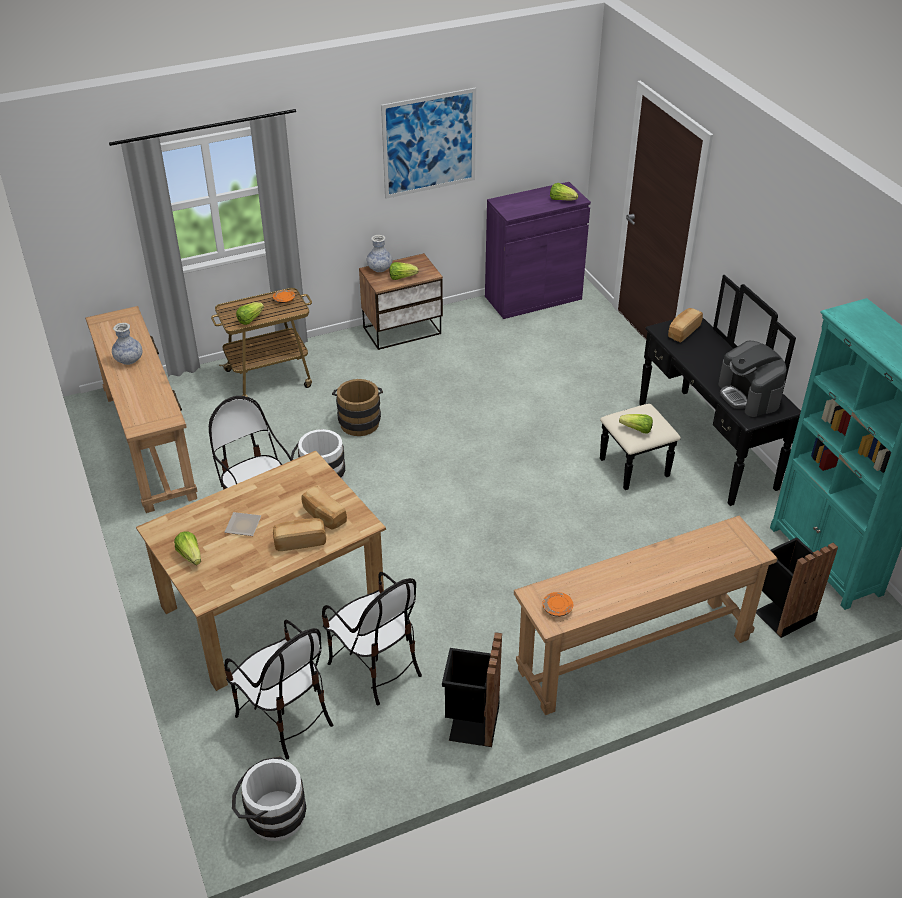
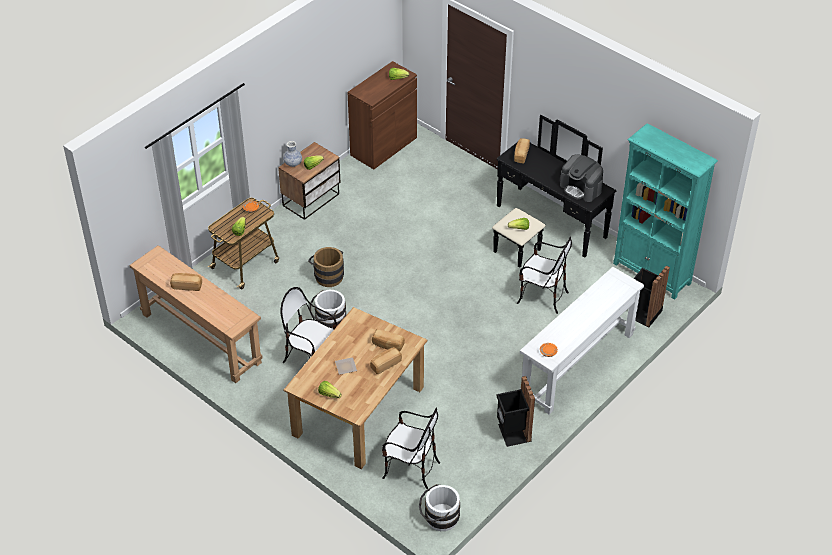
camera: 25 degrees left, 5 degrees up
vase [112,323,142,365] -> bread [170,273,202,291]
chair [322,572,422,705] -> chair moved to [517,236,572,314]
picture [381,88,476,199] -> none
purple cabinet [485,182,591,319] -> brown cabinet [348,61,417,169]
brown console table [514,516,778,715] -> white console table [519,267,644,415]

